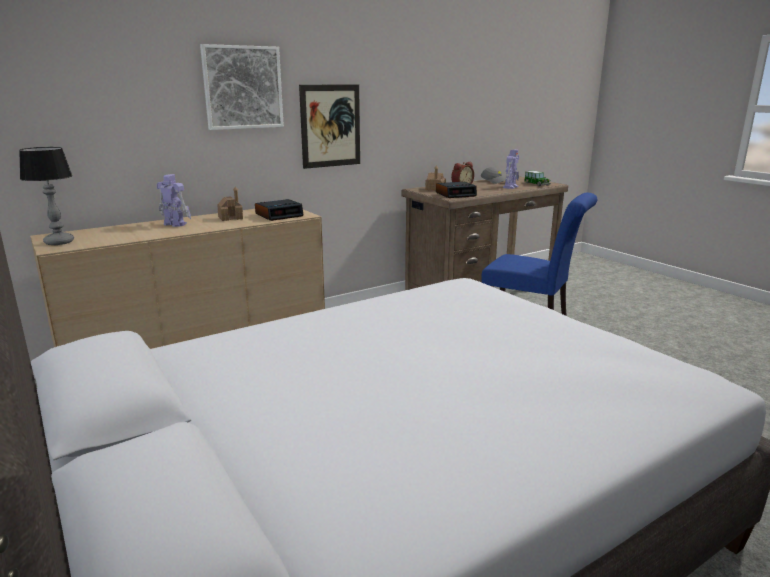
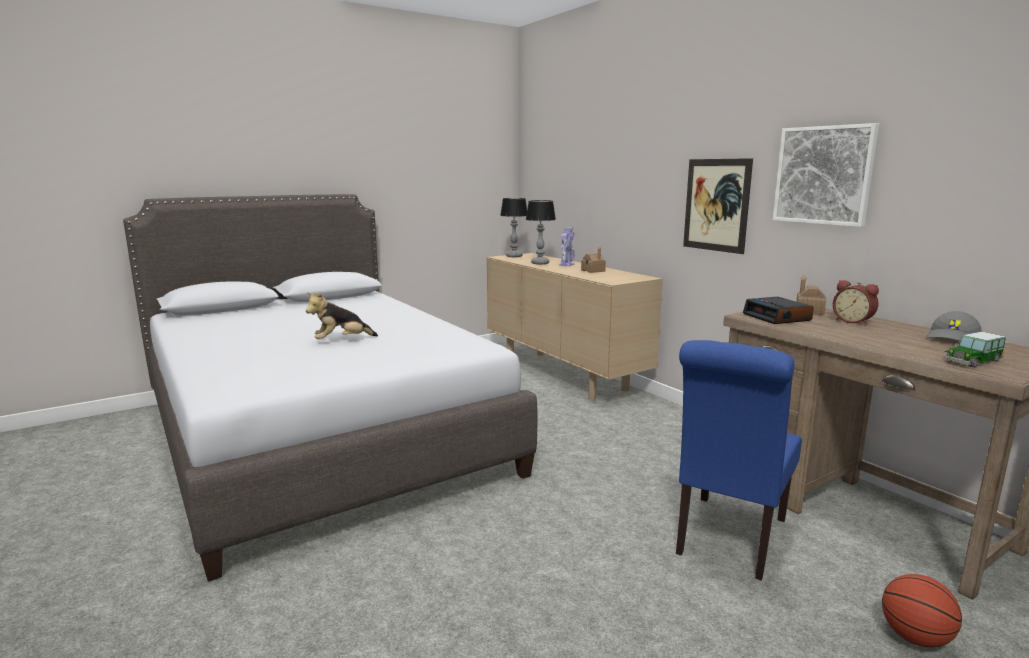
camera: 90 degrees right, 5 degrees down
picture [200,44,284,130] -> picture moved to [773,123,879,227]
alarm clock [255,199,304,221] -> none
toy robot [503,149,519,189] -> none
none -> plush toy [306,292,378,339]
none -> table lamp [526,200,556,265]
none -> basketball [882,574,962,647]

